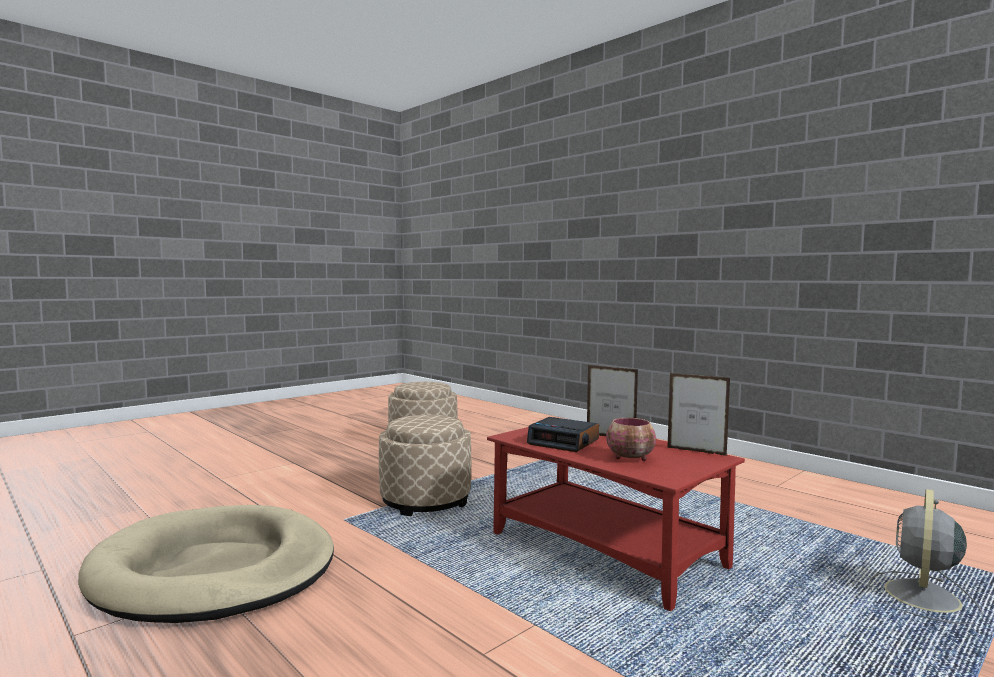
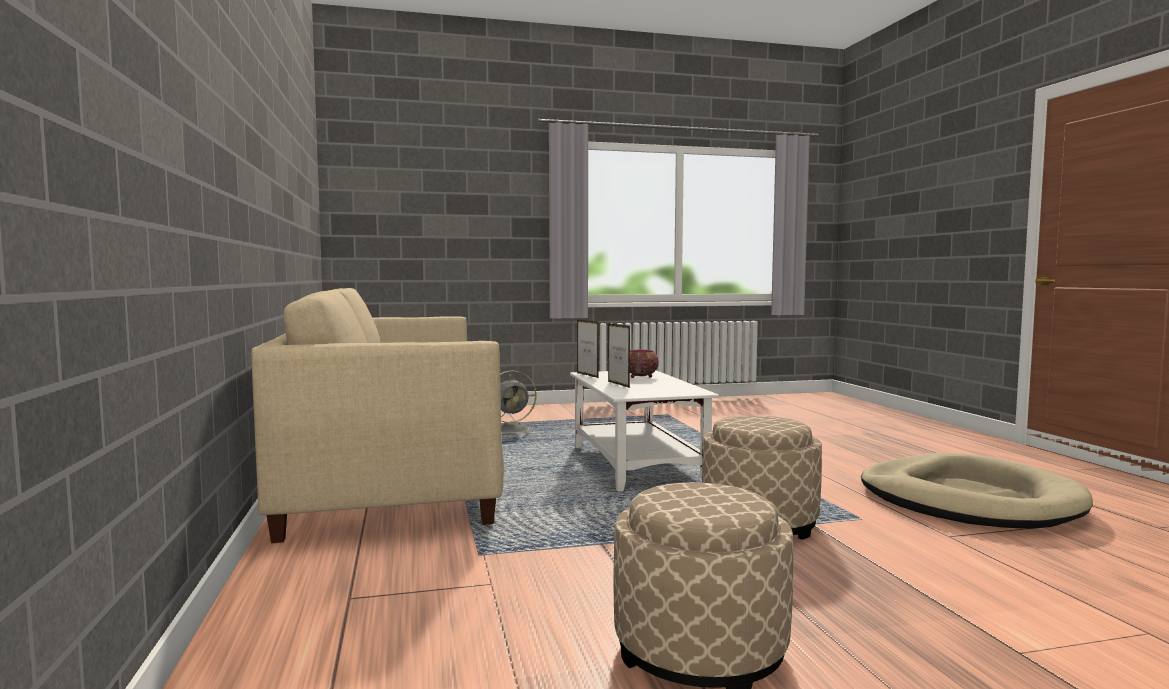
camera: 150 degrees left, 0 degrees up
red coffee table [487,427,745,611] -> white coffee table [570,371,719,492]
alarm clock [527,417,599,452] -> none
none -> beige sofa [252,288,504,543]

